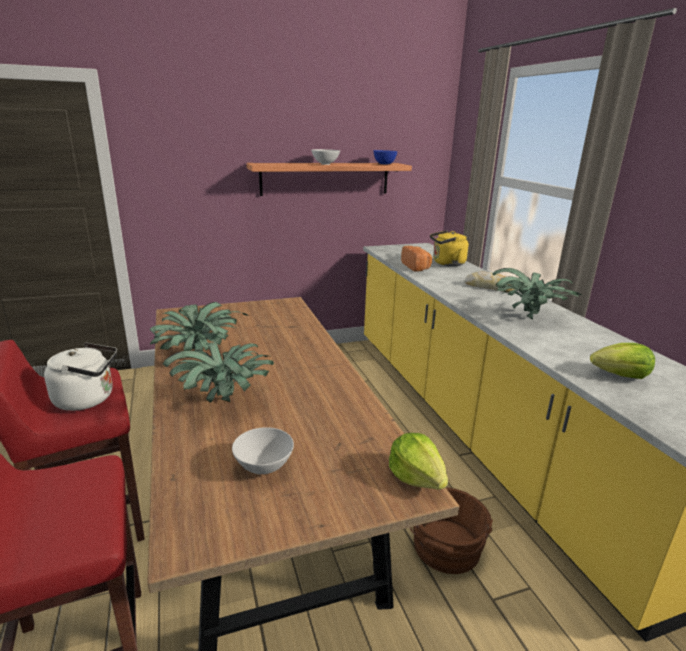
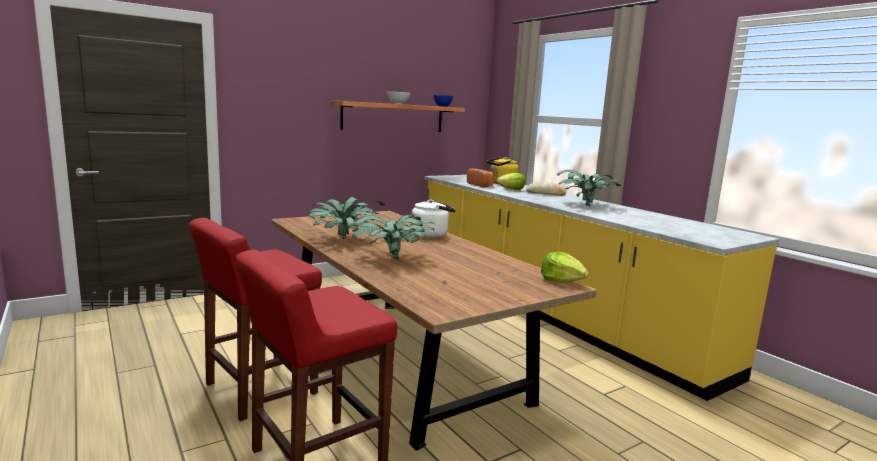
camera: 15 degrees left, 10 degrees down
white kettle [44,343,117,411] -> white kettle moved to [411,199,456,238]
white bowl [232,427,294,474] -> none
brown bucket [409,487,493,574] -> none
lettuce [590,343,655,379] -> lettuce moved to [496,173,525,190]

